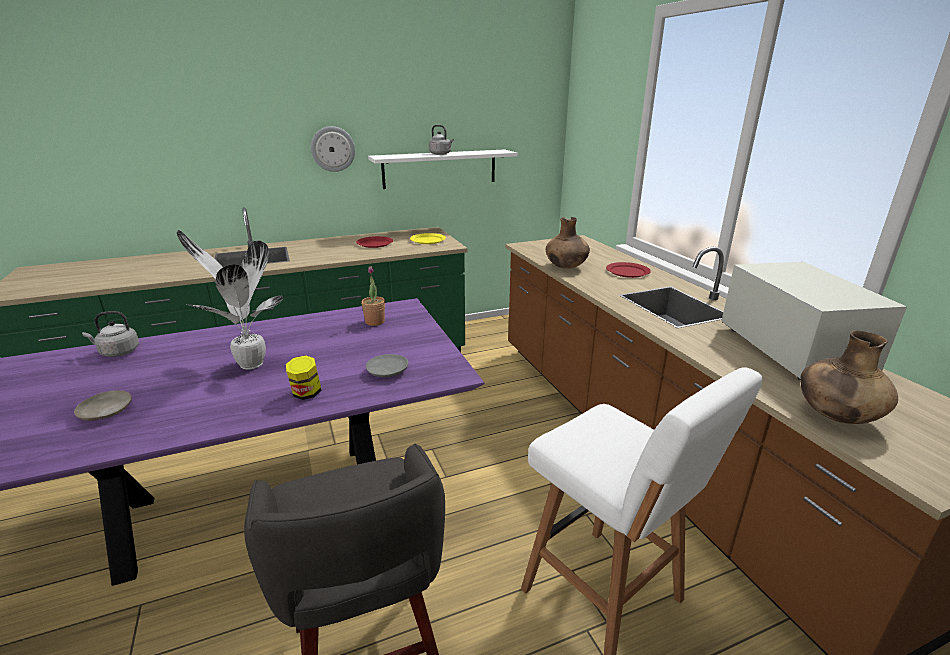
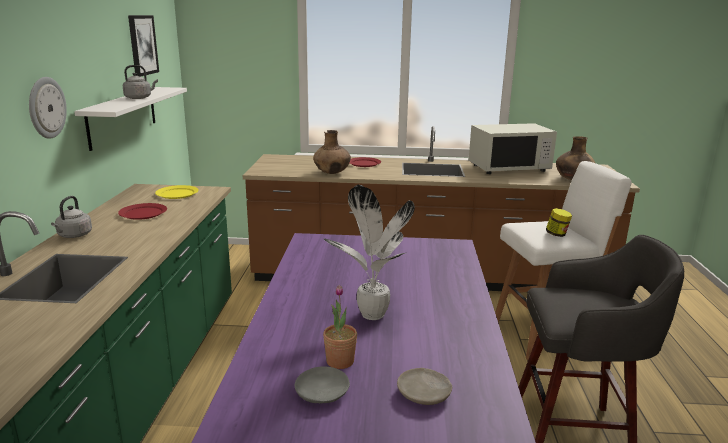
camera: 65 degrees left, 5 degrees down
grey kettle [82,311,139,357] -> grey kettle moved to [51,196,92,238]
jar [286,355,322,400] -> jar moved to [546,208,572,237]
potted plant [361,266,385,326] -> potted plant moved to [323,285,357,369]
grey plate [366,354,409,377] -> grey plate moved to [295,367,350,403]
white microwave [721,262,907,380] -> white microwave turned 150 degrees clockwise [469,123,557,174]
none -> picture [128,15,159,77]

